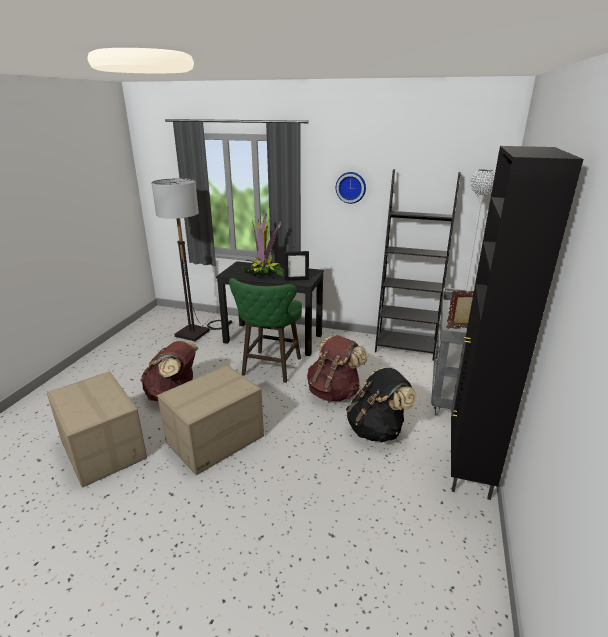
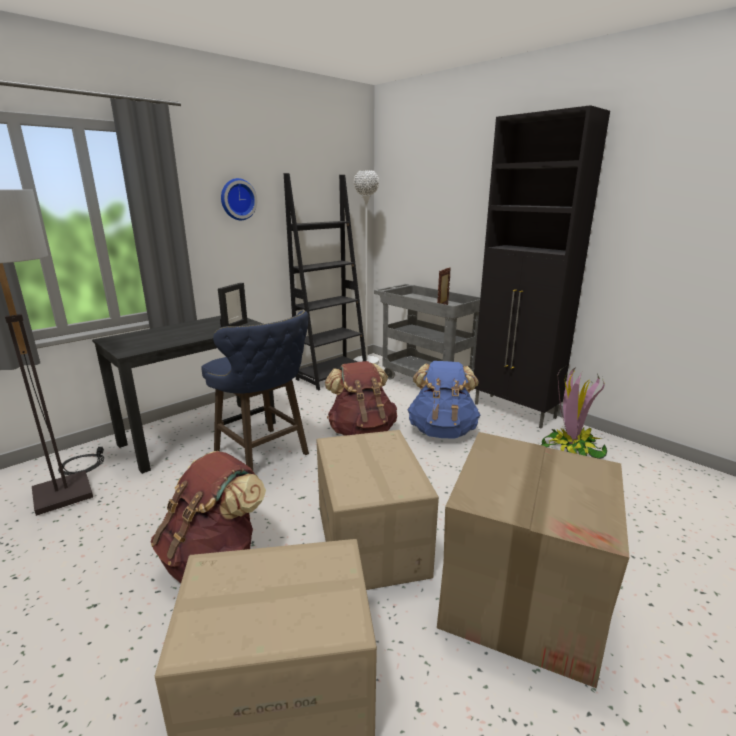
camera: 60 degrees left, 5 degrees down
green stool [229,278,302,383] -> blue stool [201,311,309,470]
potted plant [241,214,284,276] -> potted plant moved to [541,367,607,459]
black backpack [346,367,417,442] -> blue backpack [407,361,481,438]
none -> cardboard box [437,432,629,688]

